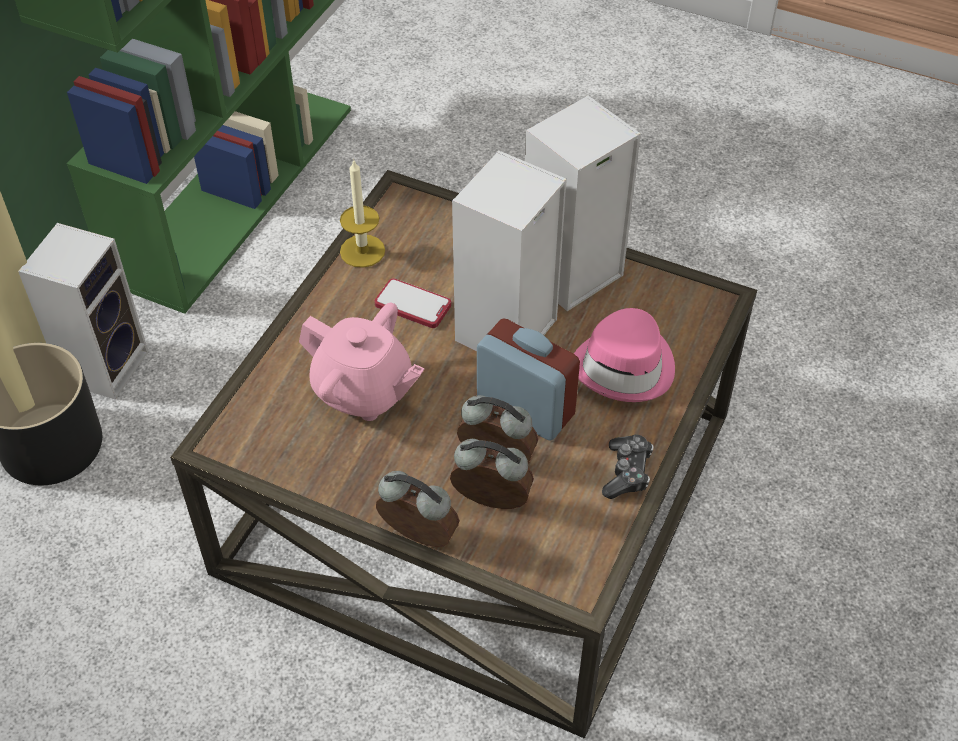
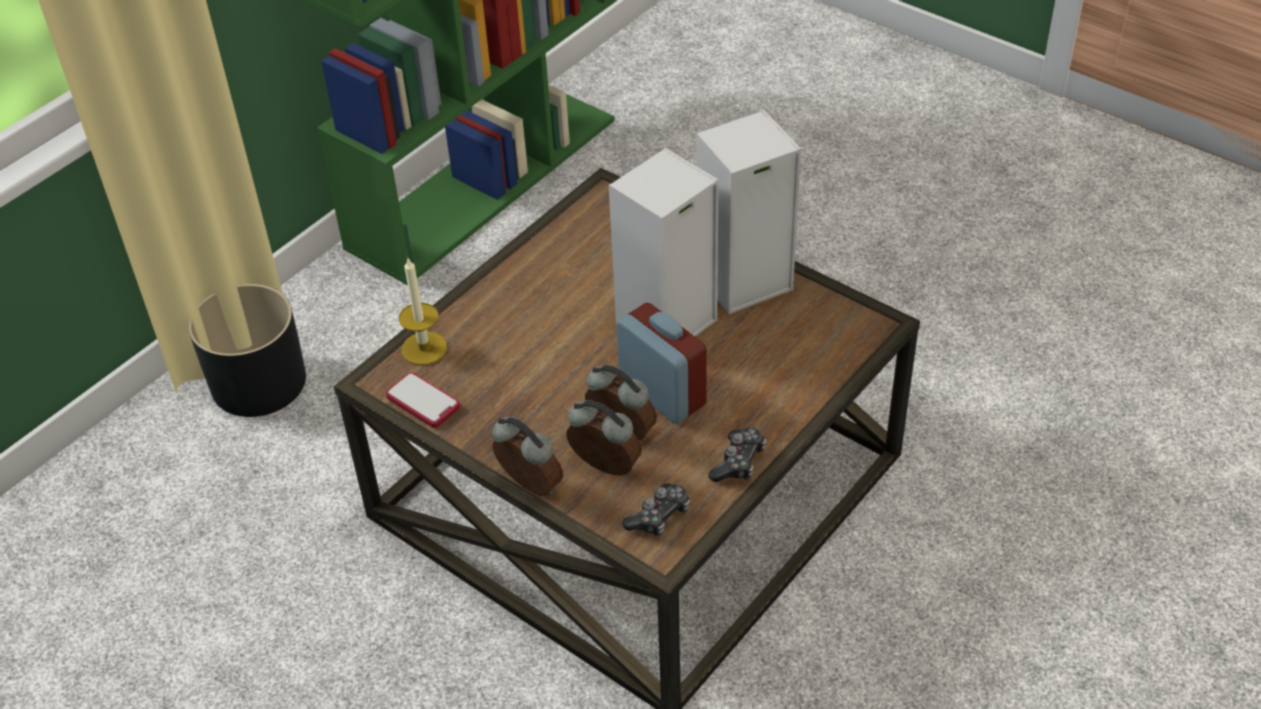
camera: 15 degrees right, 5 degrees down
speaker [18,223,148,400] -> none
pink teapot [299,303,424,421] -> none
candle [340,159,385,268] -> candle moved to [399,258,447,365]
phone [375,278,451,328] -> phone moved to [386,372,460,428]
pink hat [574,308,675,402] -> none
none -> game controller [622,483,690,536]

